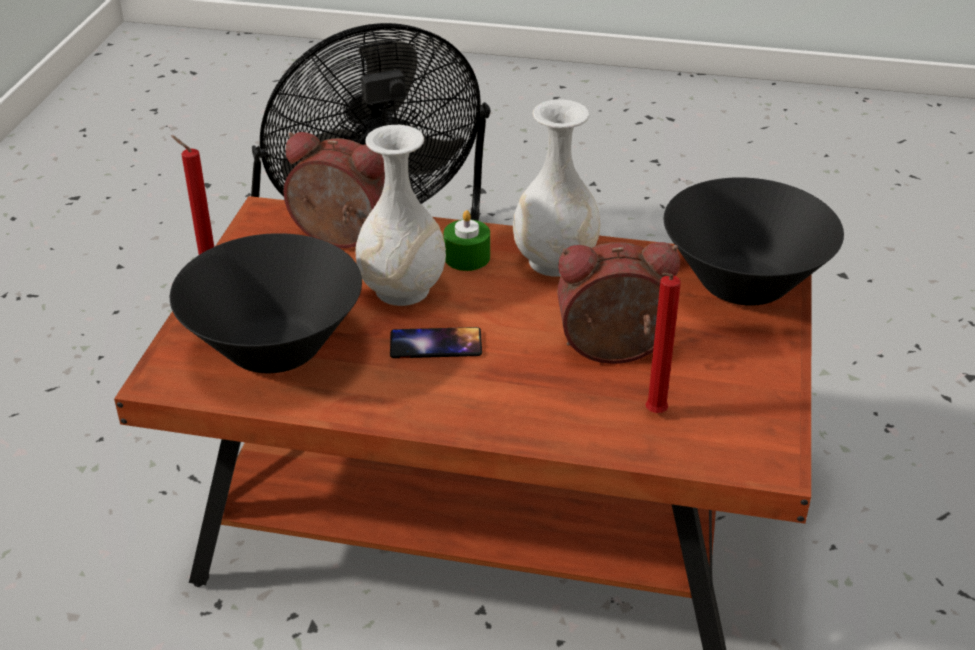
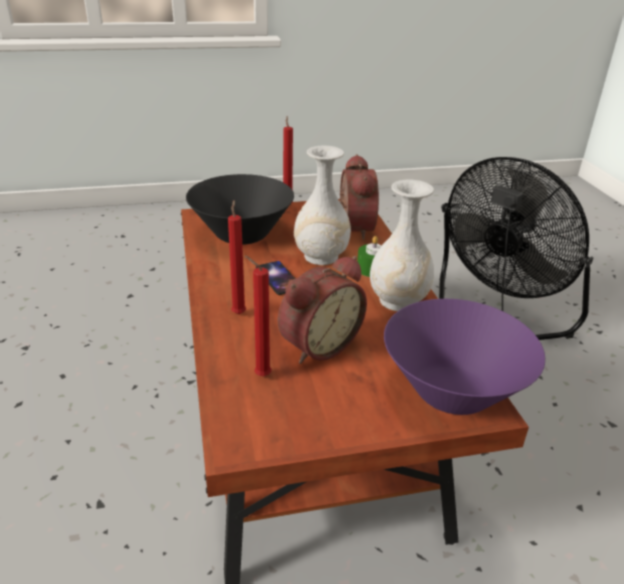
camera: 65 degrees right, 5 degrees down
alarm clock [557,242,680,364] -> alarm clock turned 75 degrees clockwise [278,256,367,364]
black bowl [664,177,844,306] -> purple bowl [384,299,545,415]
none -> red candle [228,200,246,314]

